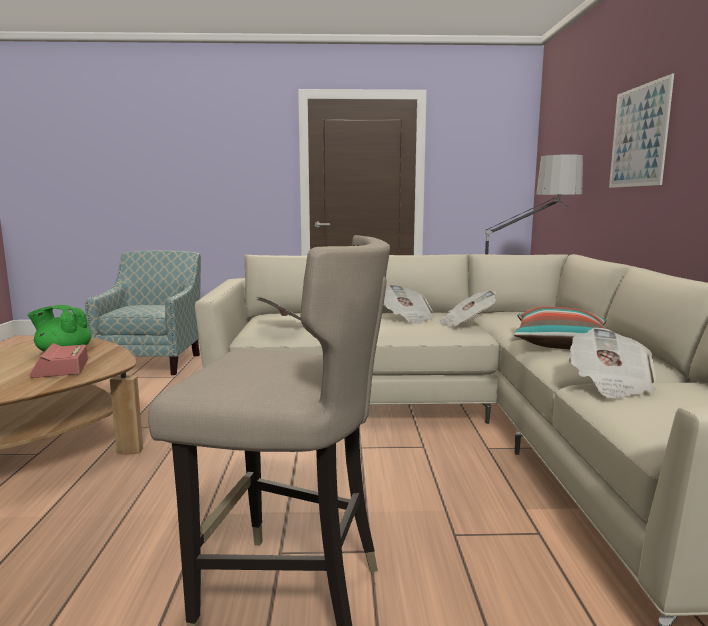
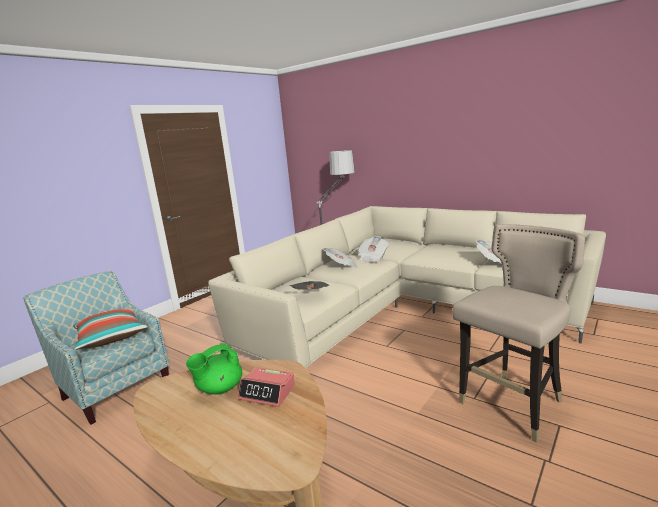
camera: 50 degrees left, 5 degrees up
pillow [514,306,607,350] -> pillow moved to [73,308,148,350]
picture [609,74,674,188] -> none

